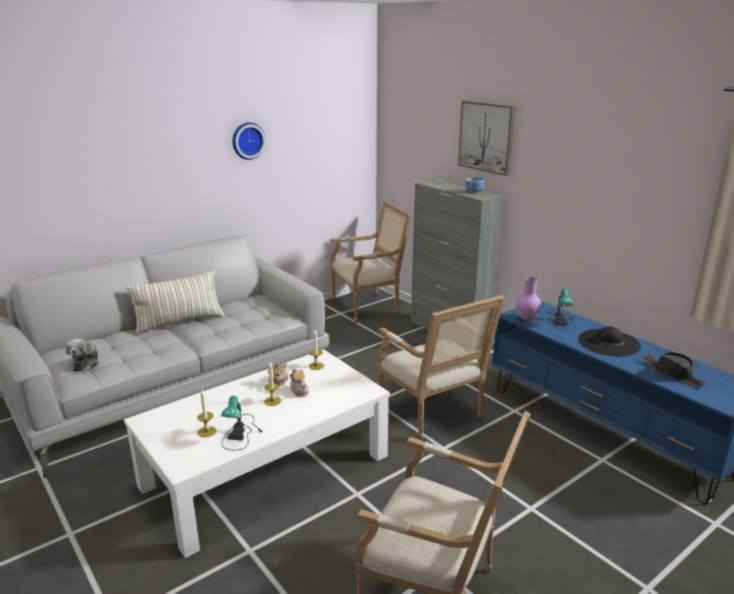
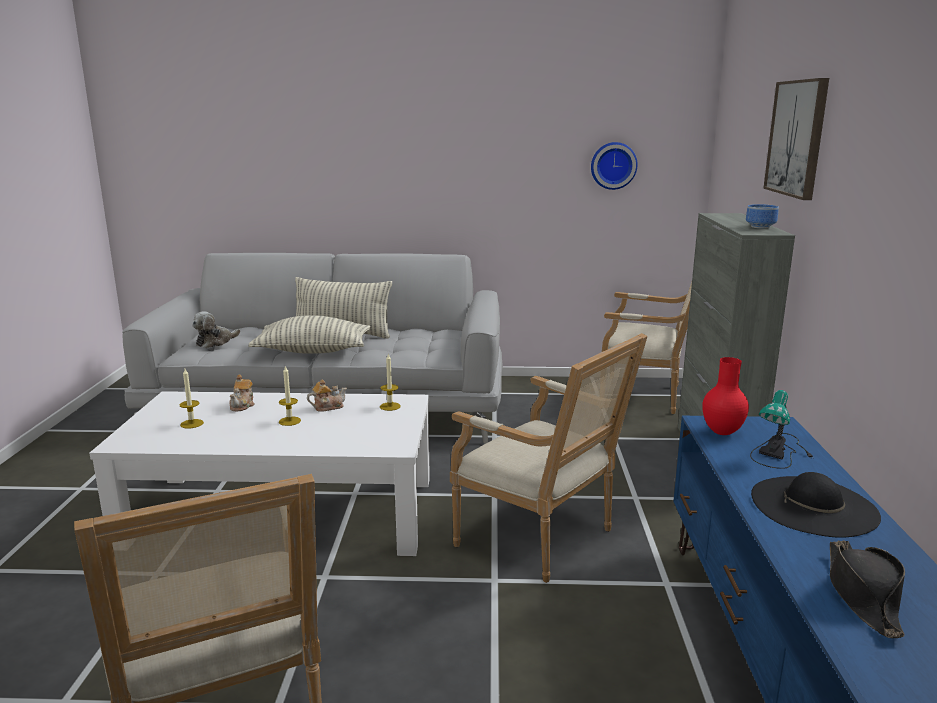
camera: 40 degrees right, 5 degrees down
table lamp [221,396,262,451] -> none
wall clock [232,122,266,160] -> wall clock moved to [591,142,638,190]
teapot [289,368,309,397] -> teapot moved to [229,375,255,411]
armchair [377,295,504,440] -> armchair turned 60 degrees counterclockwise [450,333,647,583]
purple vase [516,277,541,321] -> red vase [702,357,749,435]
none -> pillow [248,315,370,353]

